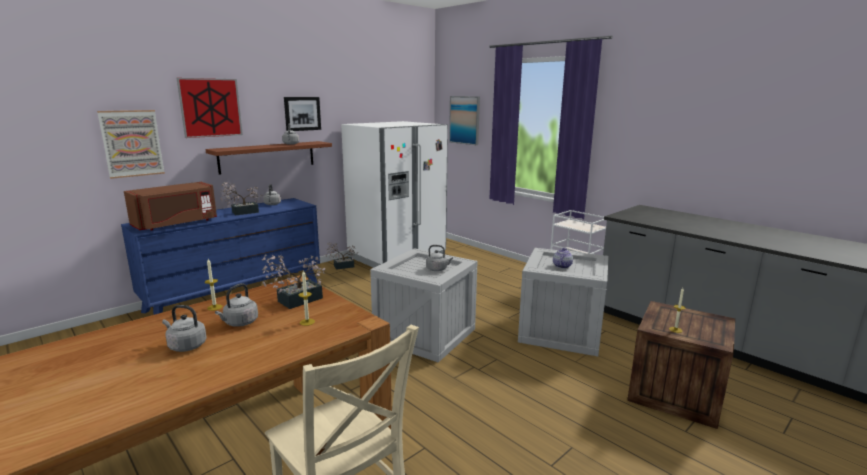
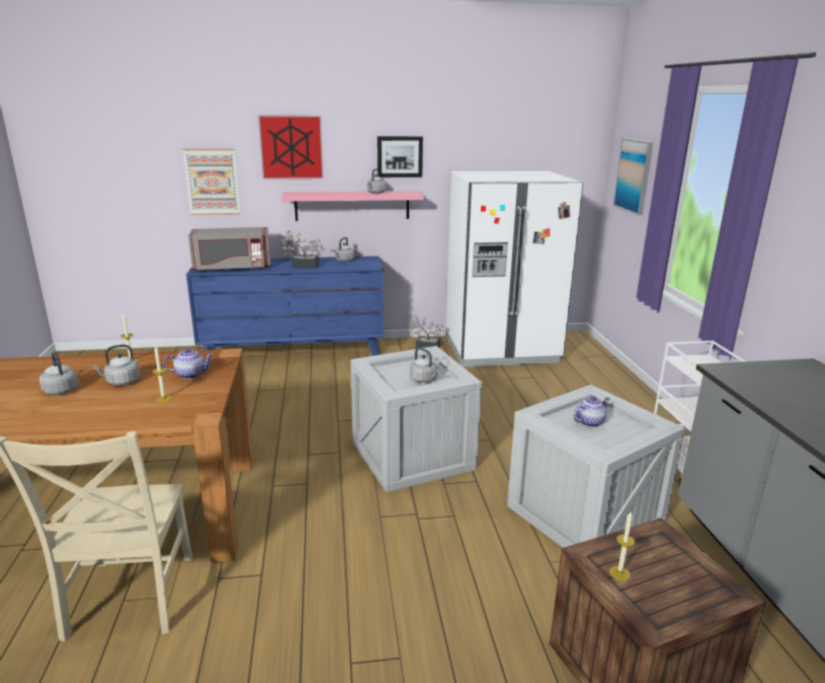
camera: 35 degrees right, 5 degrees up
brown microwave [124,182,217,231] -> grey microwave [188,227,270,271]
brown shelf [205,141,332,175] -> pink shelf [281,191,424,221]
potted plant [262,254,325,309] -> teapot [163,348,213,379]

